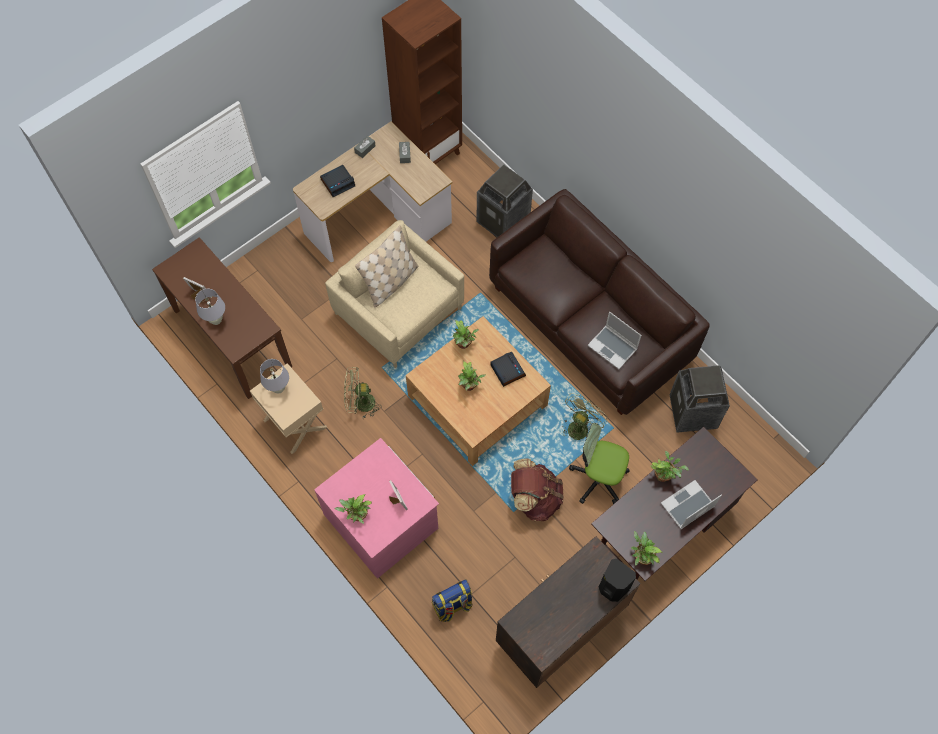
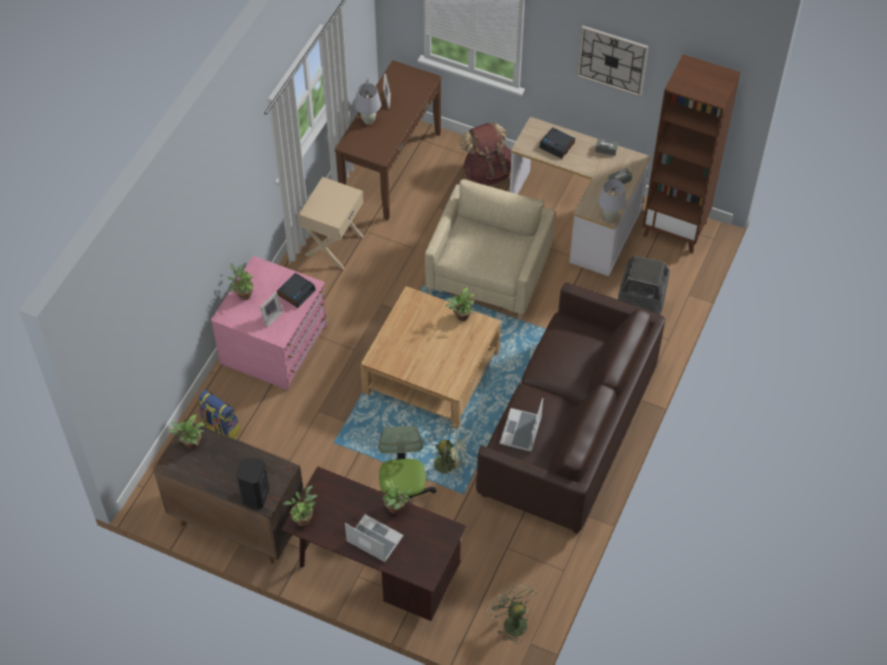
camera: 65 degrees right, 10 degrees down
white table lamp [260,359,289,394] -> white table lamp moved to [598,179,626,221]
green fan [344,367,382,419] -> green fan moved to [486,582,537,644]
beige pillow [355,225,418,308] -> none
potted plant [458,361,486,391] -> potted plant moved to [166,414,205,449]
alarm clock [490,352,526,387] -> alarm clock moved to [277,273,316,308]
brown backpack [511,459,563,521] -> brown backpack moved to [460,122,512,186]
trash can [669,365,730,433] -> none
none -> wall clock [577,25,648,97]

